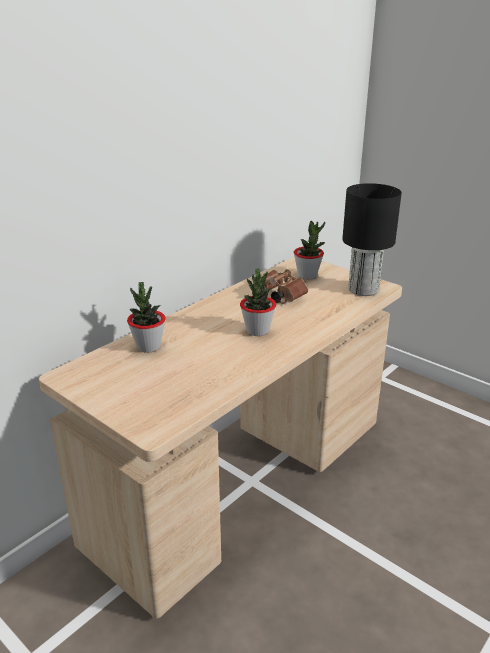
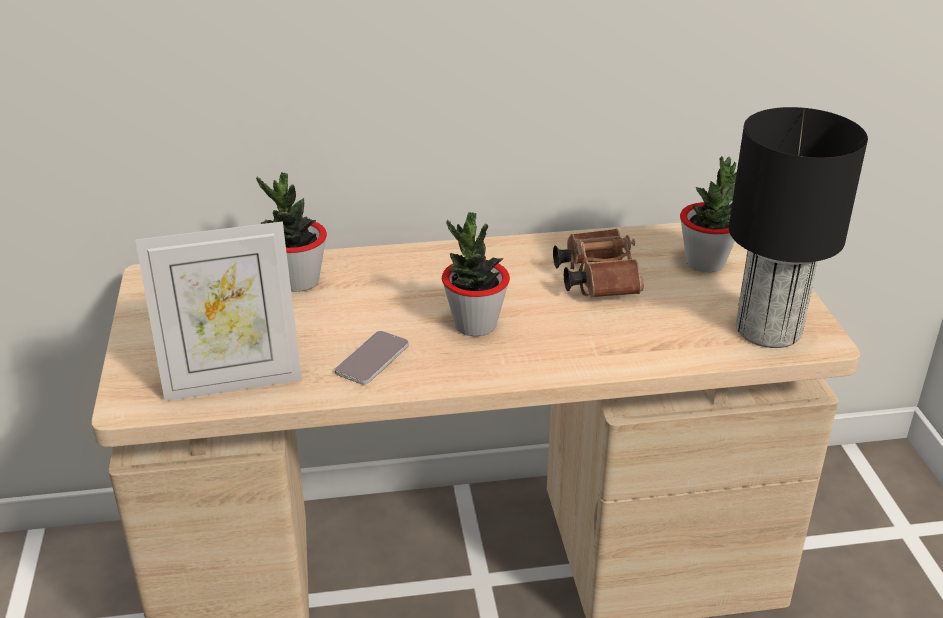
camera: 40 degrees right, 5 degrees up
none -> picture frame [135,221,302,401]
none -> phone [335,331,409,384]

